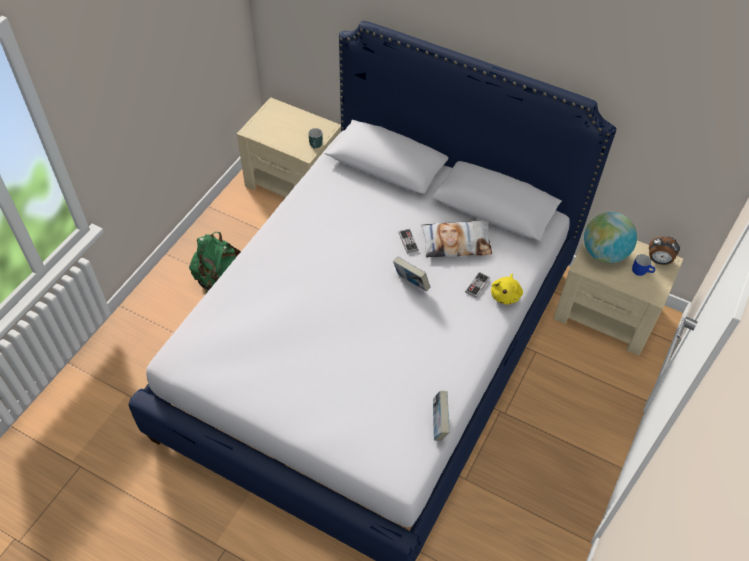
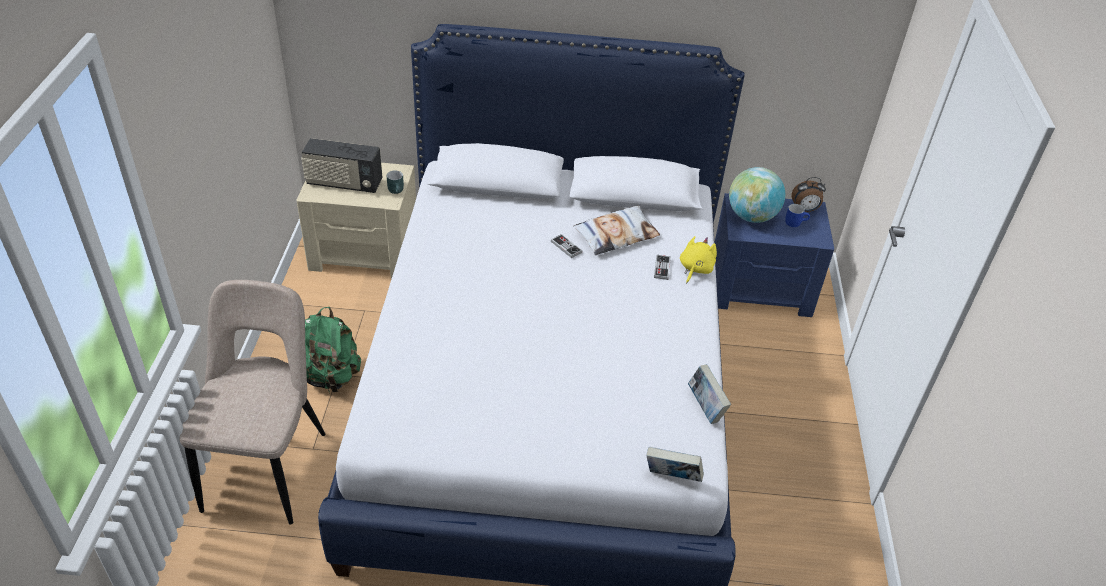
camera: 25 degrees left, 10 degrees down
book [393,257,430,292] -> book moved to [646,447,704,482]
yellow plush toy [491,274,523,305] -> yellow plush toy turned 150 degrees counterclockwise [680,236,717,284]
beige nightstand [553,241,683,356] -> blue nightstand [714,193,834,317]
none -> beige chair [180,280,326,525]
none -> radio [301,138,383,193]

